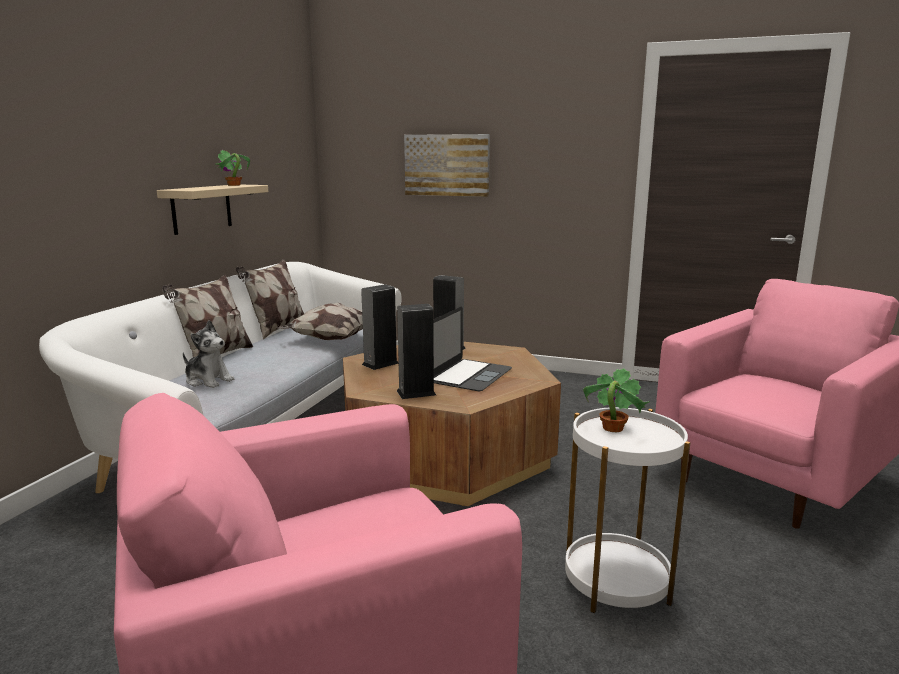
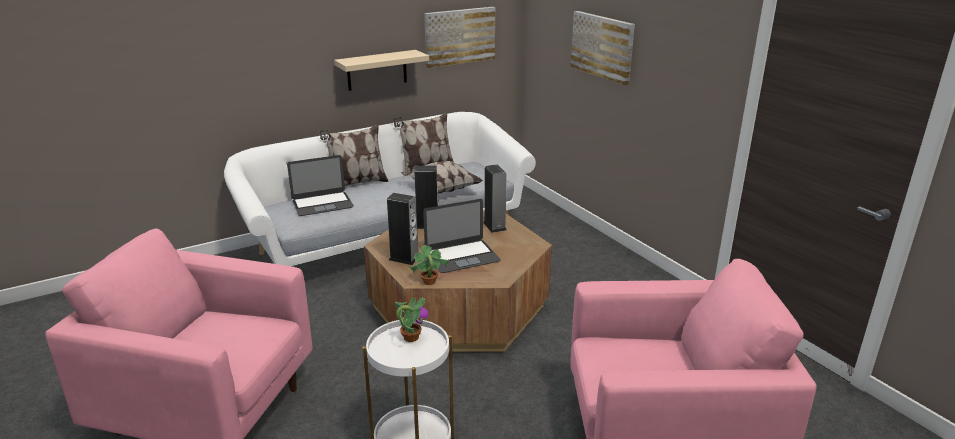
camera: 40 degrees right, 10 degrees up
plush toy [183,320,234,388] -> laptop [287,155,354,216]
potted plant [216,150,250,186] -> potted plant moved to [409,245,449,285]
none -> picture [424,7,495,68]

